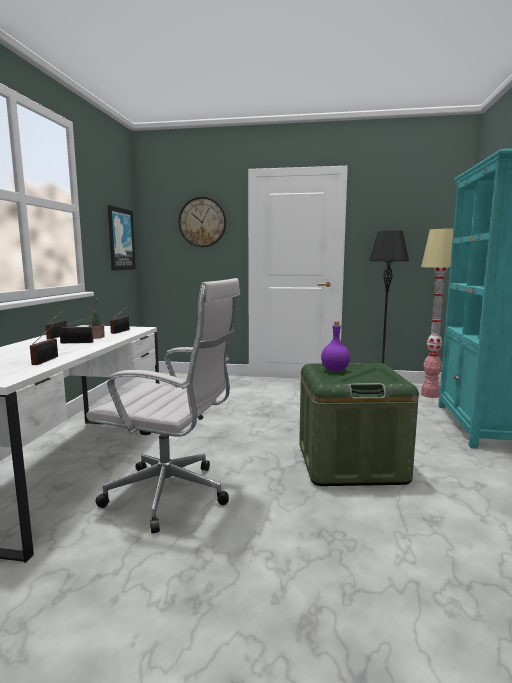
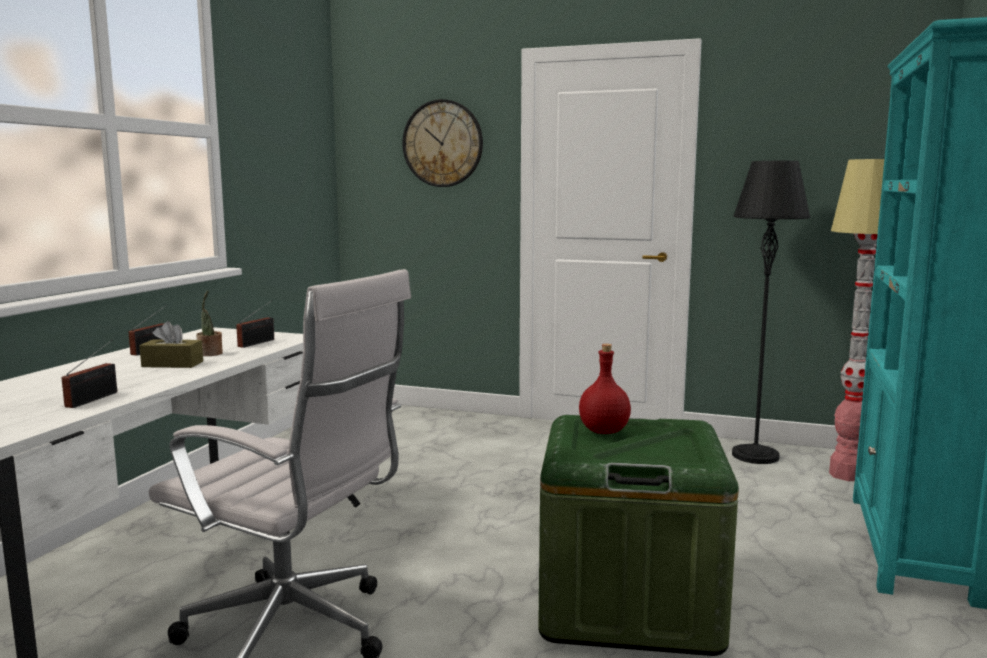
camera: 10 degrees right, 0 degrees up
radio [59,315,95,343] -> brown tissue box [139,321,203,368]
picture [108,205,136,271] -> none
purple bottle [321,322,350,371] -> red bottle [579,344,631,434]

